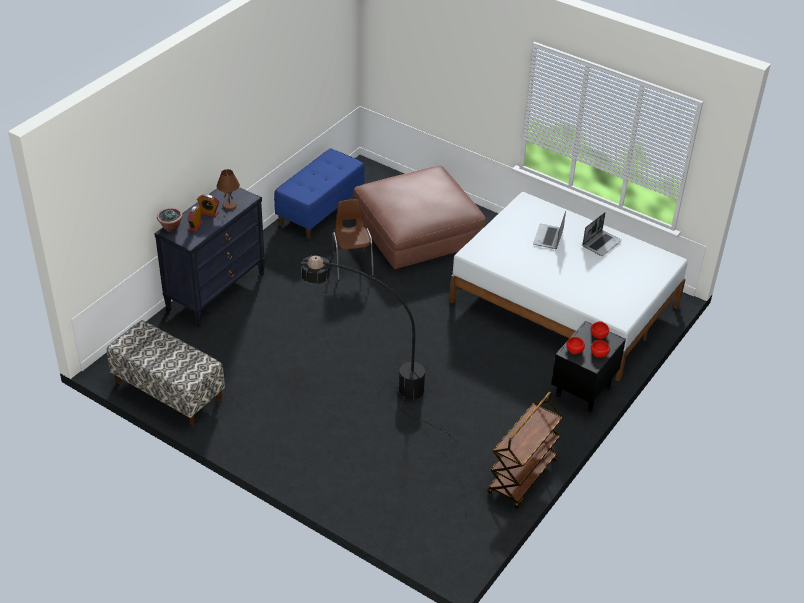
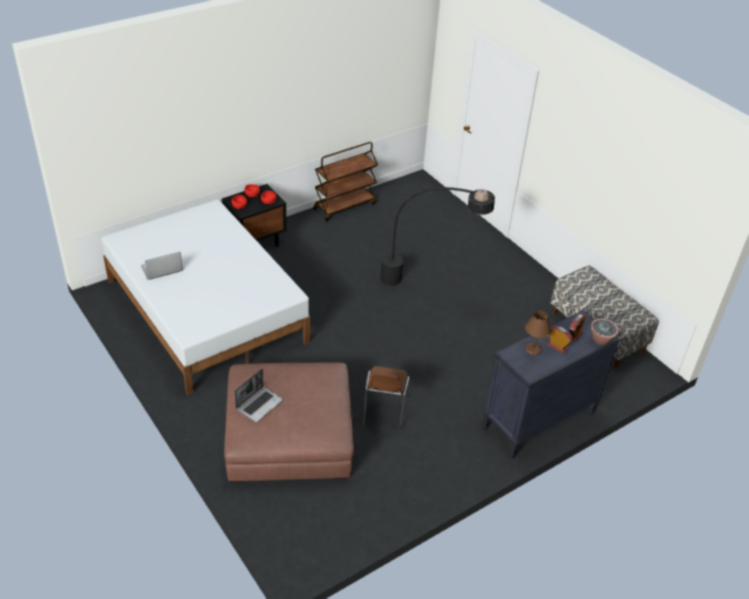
camera: 160 degrees left, 0 degrees up
blue bench [274,148,365,239] -> none
laptop [533,211,566,249] -> laptop moved to [234,369,283,422]

